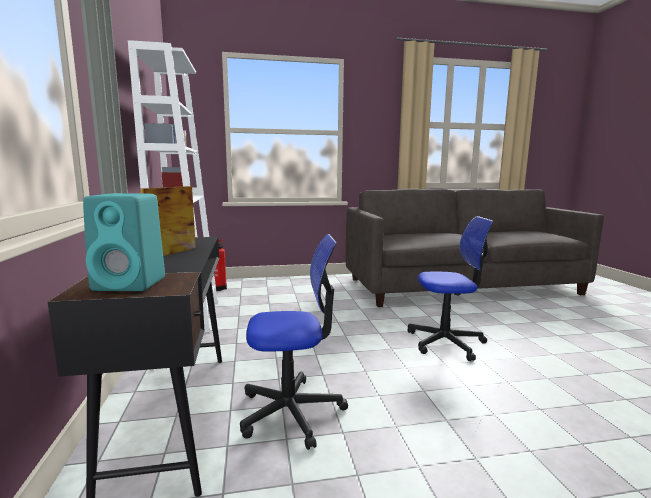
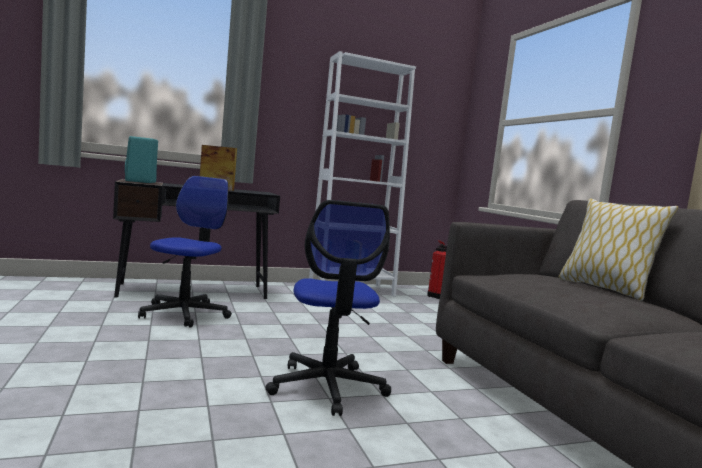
camera: 80 degrees right, 5 degrees down
office chair [240,234,348,450] -> office chair turned 150 degrees counterclockwise [138,176,232,328]
none -> pillow [558,199,679,301]

